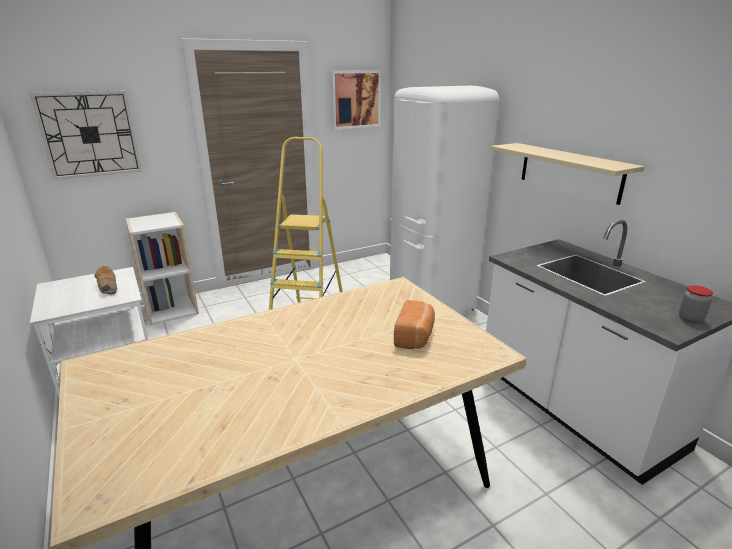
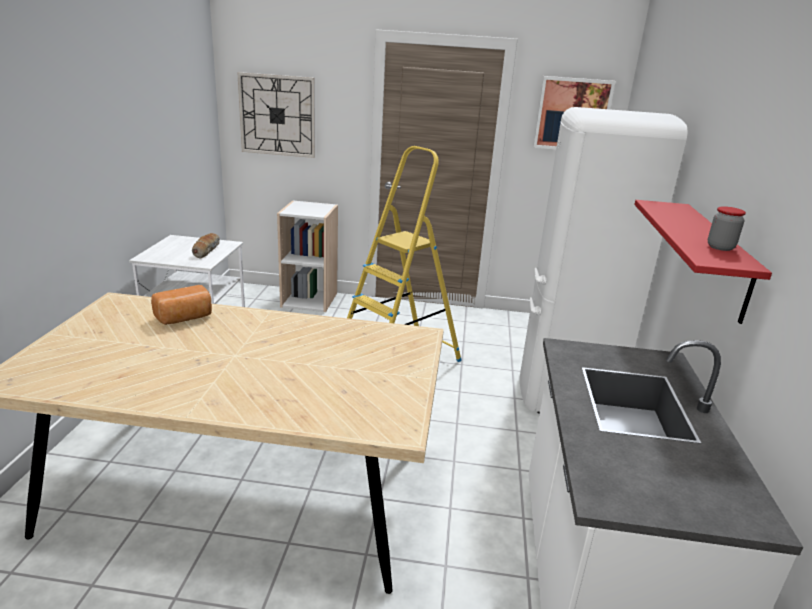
camera: 35 degrees right, 0 degrees up
bread [394,300,435,349] -> bread moved to [151,285,212,325]
beige shelf [490,143,645,205] -> red shelf [634,200,772,324]
jar [679,285,713,323] -> jar moved to [708,206,746,251]

